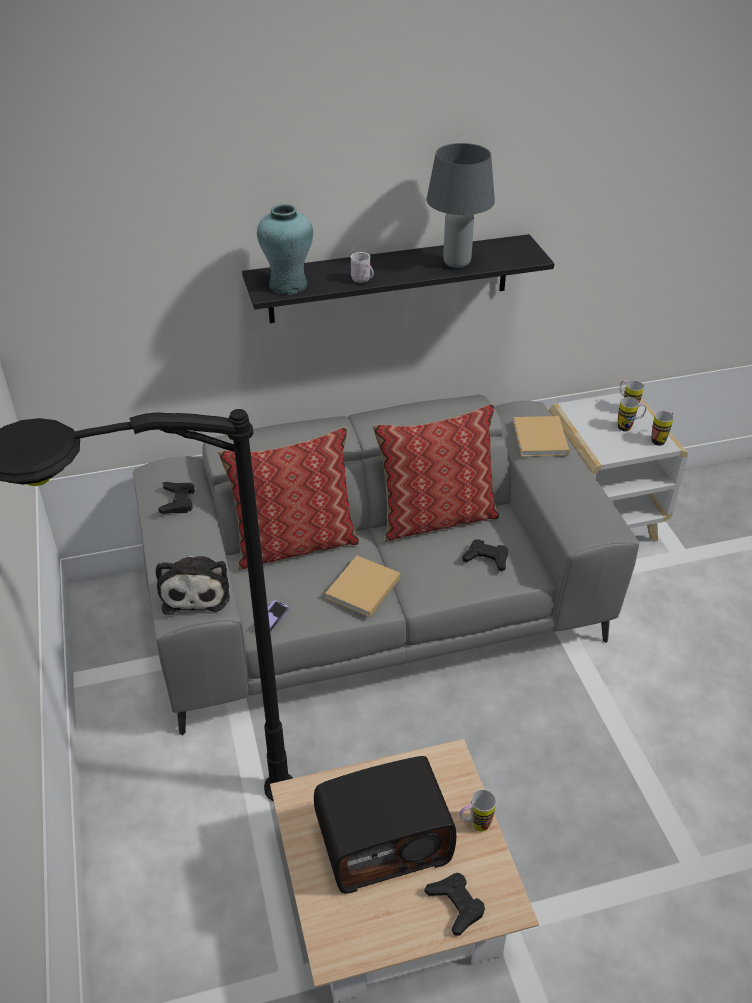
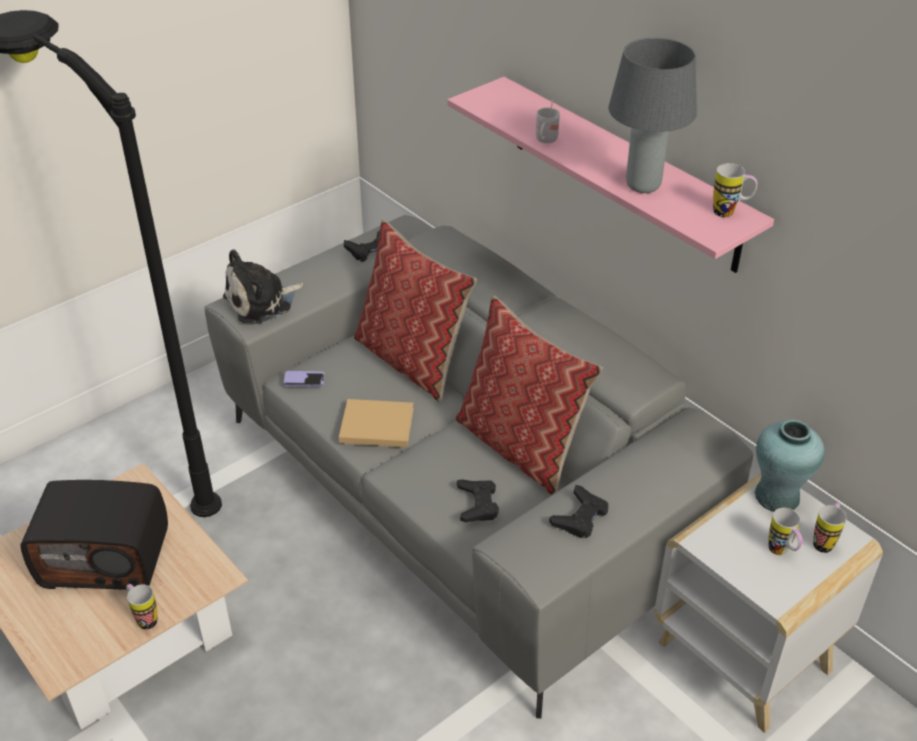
camera: 65 degrees right, 0 degrees up
black shelf [242,234,554,323] -> pink shelf [448,77,774,273]
turquoise vase [257,204,313,295] -> turquoise vase moved to [755,419,825,512]
radio [314,756,456,894] -> radio turned 45 degrees counterclockwise [20,480,168,590]
black game controller [425,873,485,935] -> black game controller moved to [549,485,608,538]
beige book [513,416,569,457] -> none
mug [652,411,674,446] -> mug moved to [713,163,758,217]

